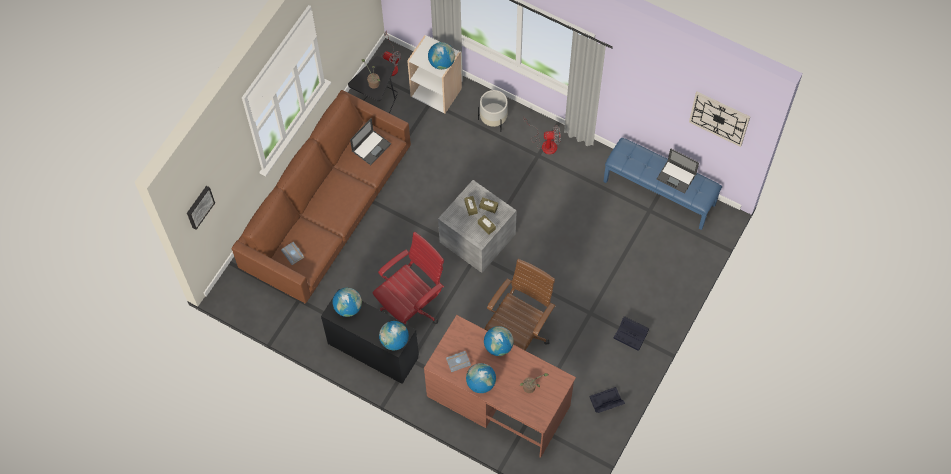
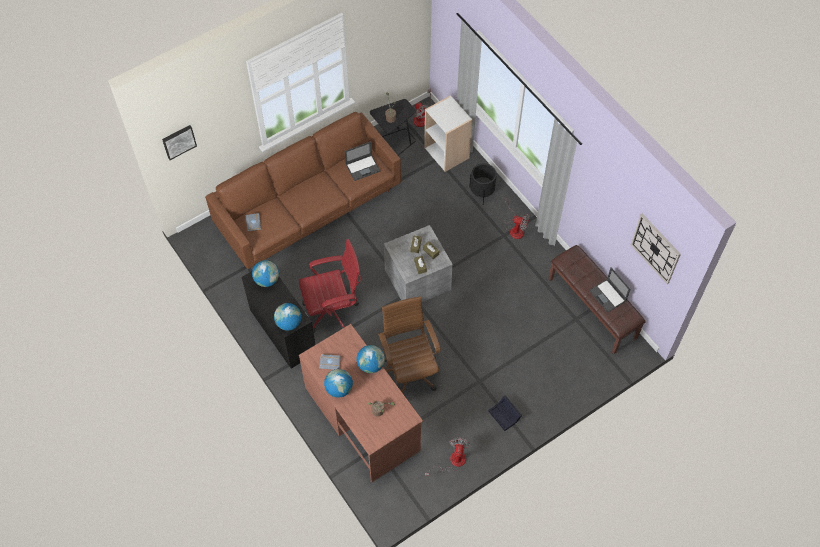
camera: 25 degrees right, 5 degrees down
globe [428,42,455,70] -> none
white planter [478,90,508,132] -> black planter [469,164,497,204]
brown office chair [485,259,556,351] -> brown office chair turned 75 degrees counterclockwise [378,296,441,393]
black storage box [590,387,625,413] -> fan [425,438,470,476]
blue bench [603,138,722,230] -> brown bench [548,245,645,354]

